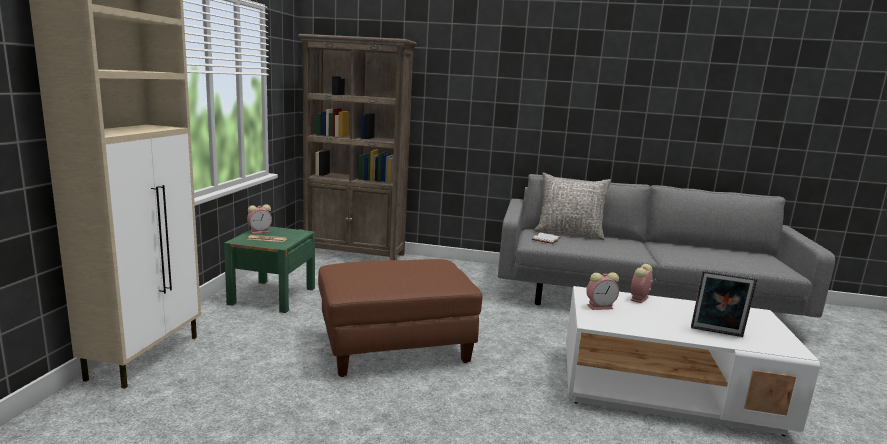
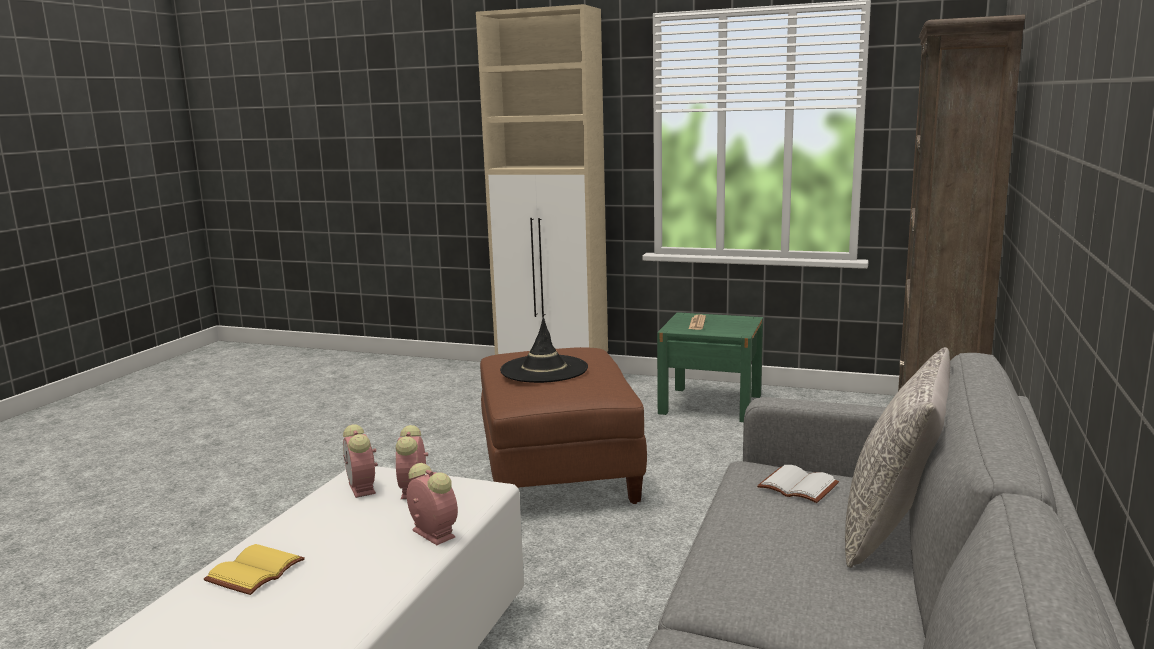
camera: 100 degrees right, 0 degrees up
alarm clock [247,204,272,234] -> alarm clock moved to [343,424,378,498]
picture frame [691,270,757,337] -> yellow book [204,544,305,595]
none -> black hat [500,317,588,383]

